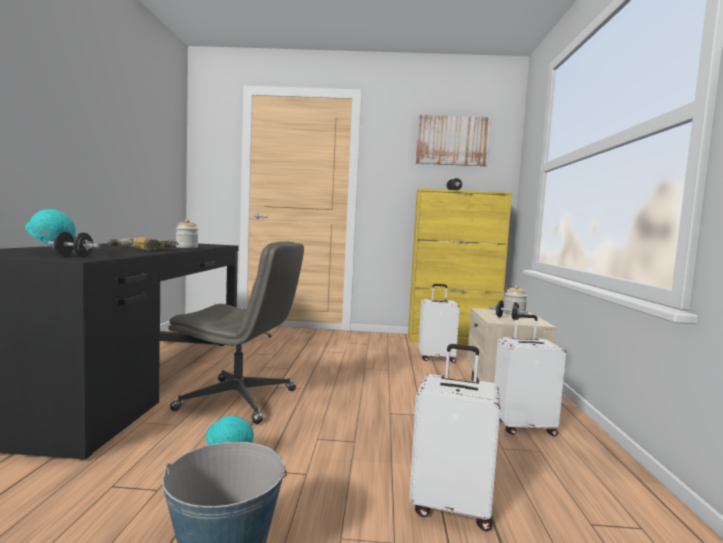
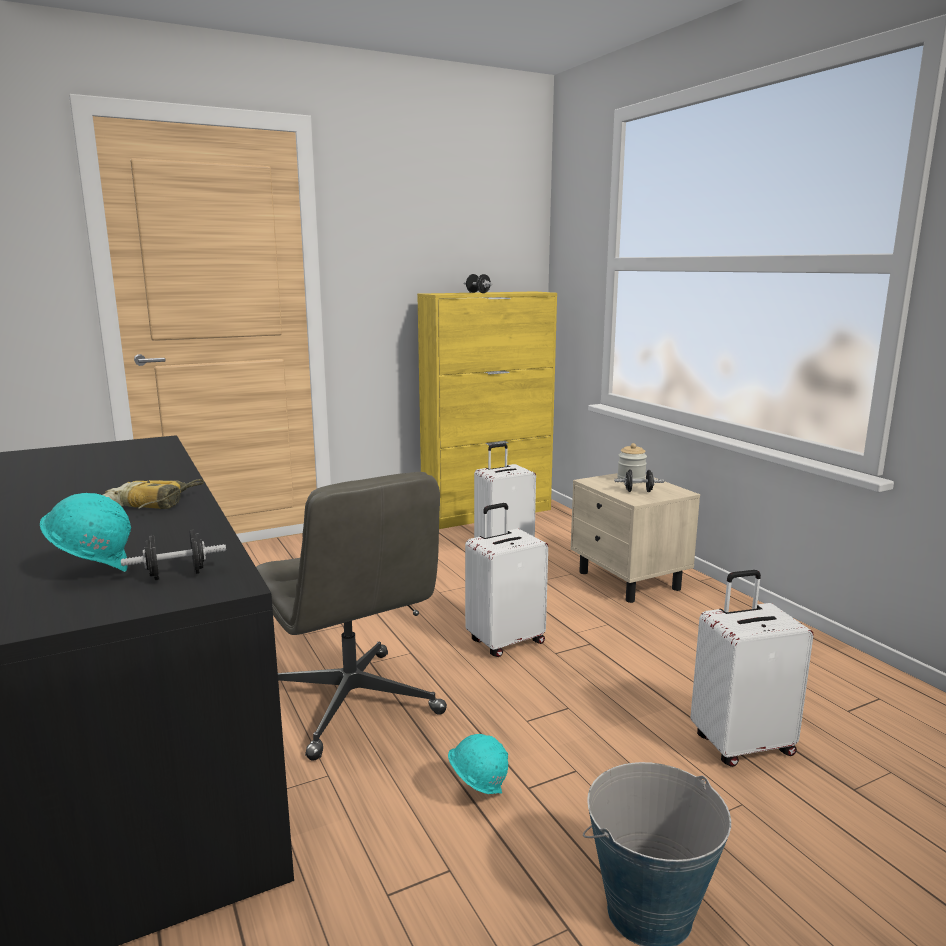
camera: 30 degrees left, 10 degrees up
grey office chair [168,242,304,424] -> grey office chair turned 75 degrees clockwise [256,472,447,761]
jar [176,219,198,248] -> none
picture [416,115,491,166] -> none
white suitcase [494,314,566,437] -> white suitcase moved to [465,503,548,657]

